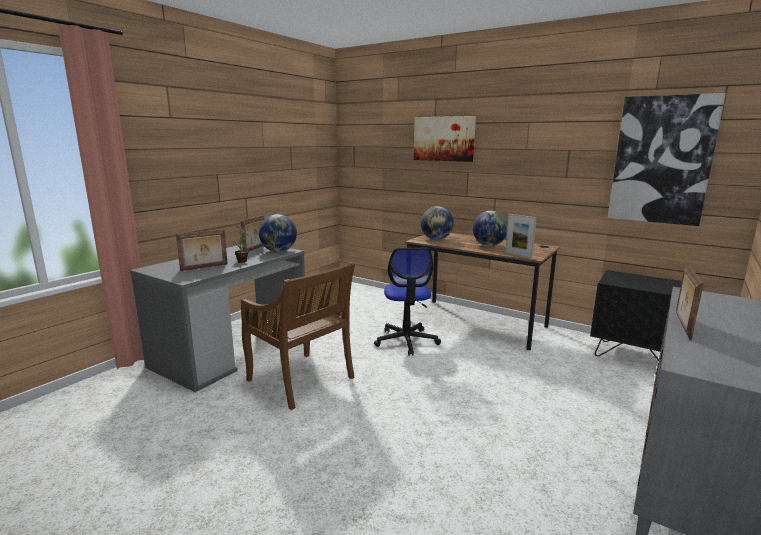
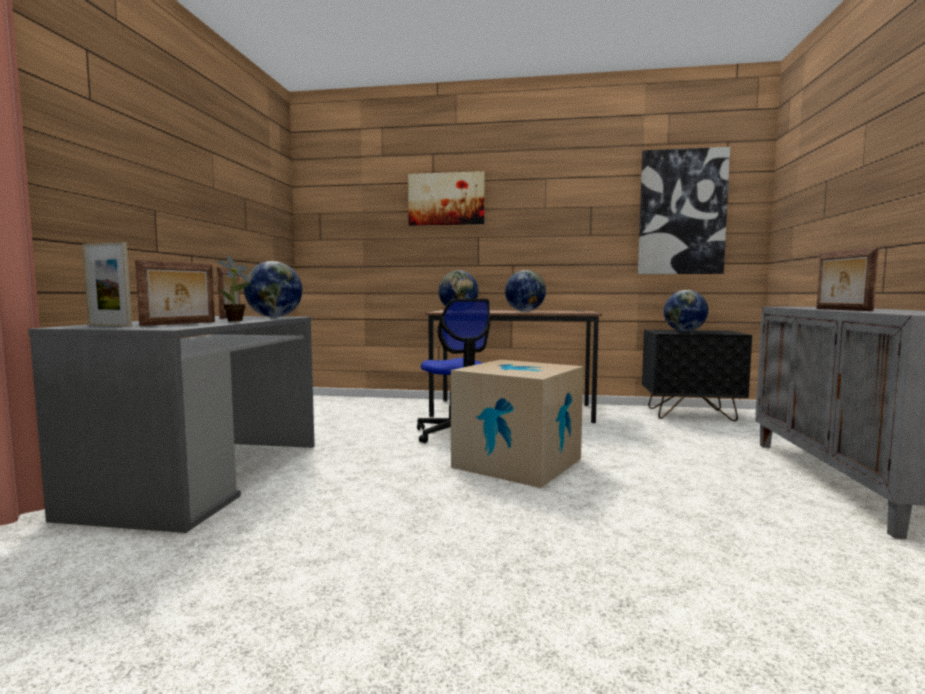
camera: 25 degrees left, 10 degrees down
brown chair [241,262,355,410] -> none
picture frame [505,214,537,259] -> picture frame moved to [82,242,132,327]
none -> cardboard box [451,360,583,488]
none -> globe [664,290,708,332]

